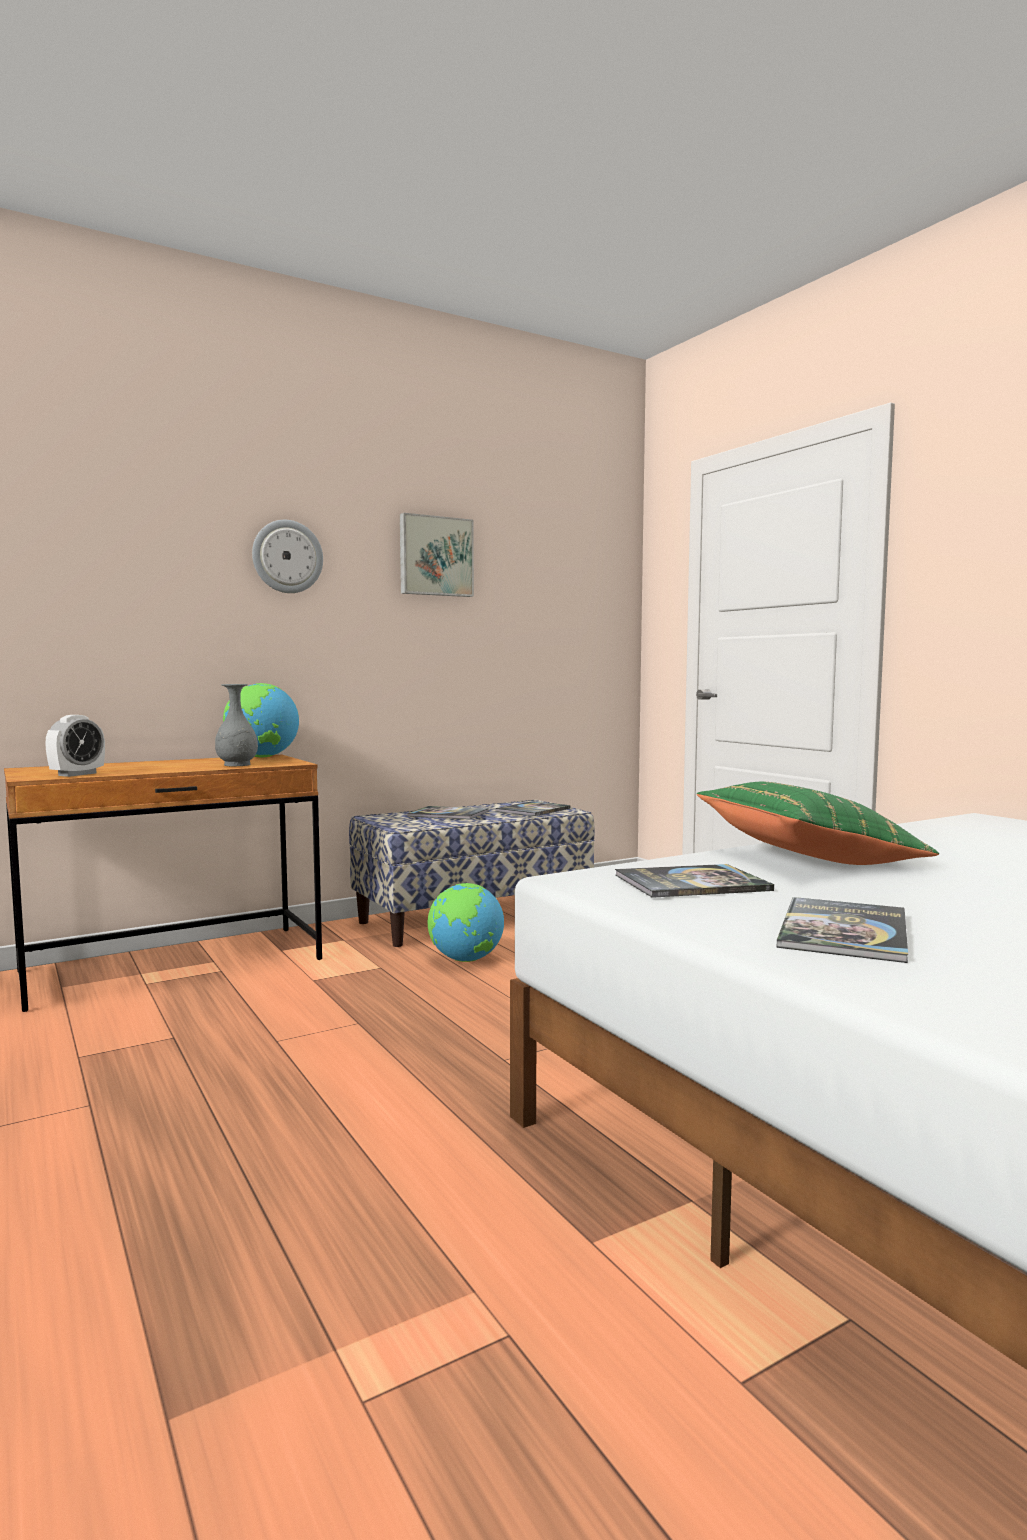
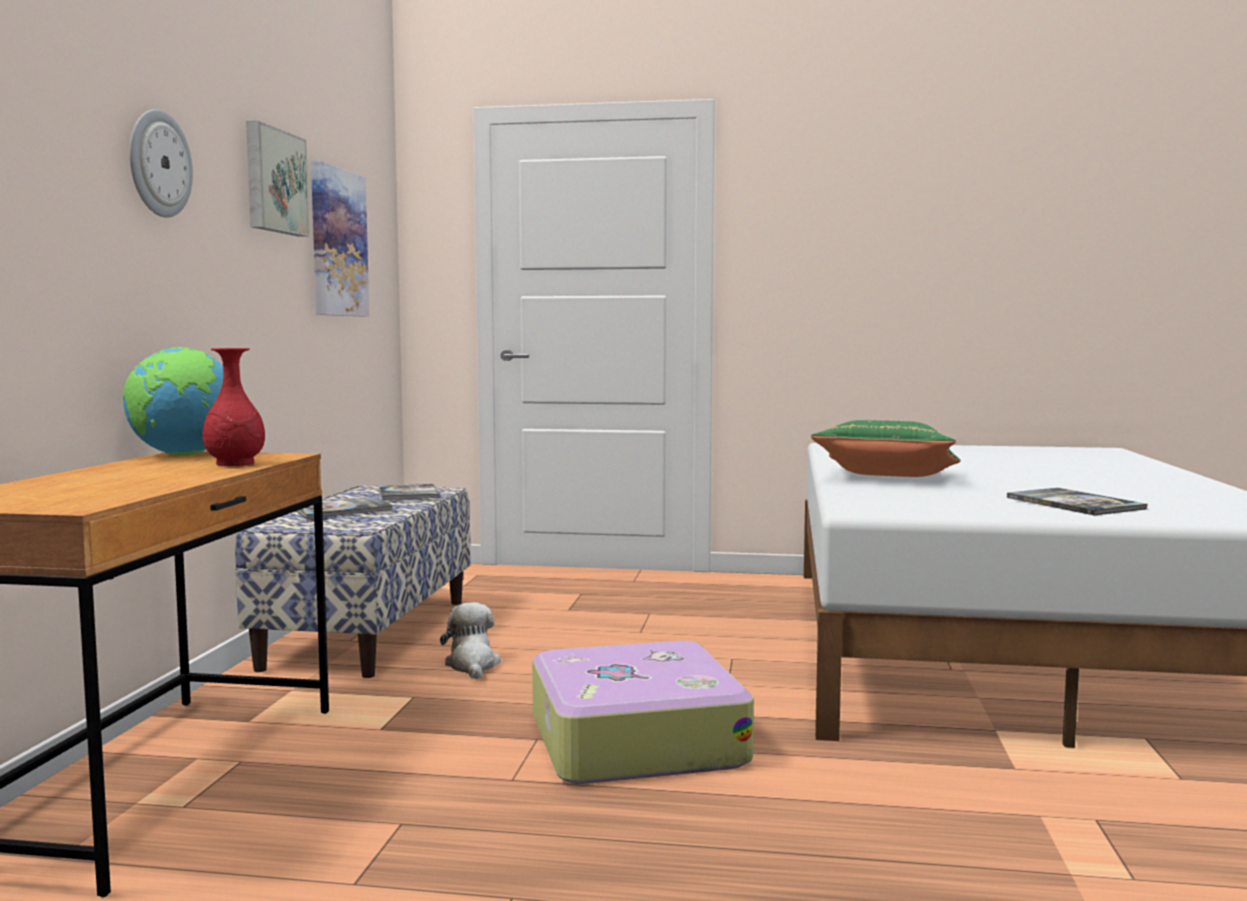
camera: 50 degrees left, 0 degrees up
alarm clock [45,715,105,777] -> none
grey vase [215,684,258,766] -> red vase [202,348,265,466]
globe [428,883,504,962] -> plush toy [440,602,501,679]
book [615,864,774,898] -> none
none -> picture [311,161,369,316]
none -> suitcase [532,641,754,784]

